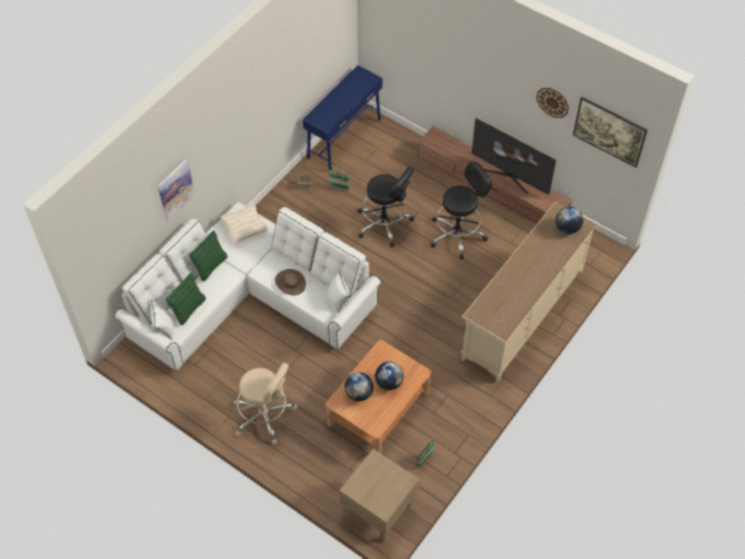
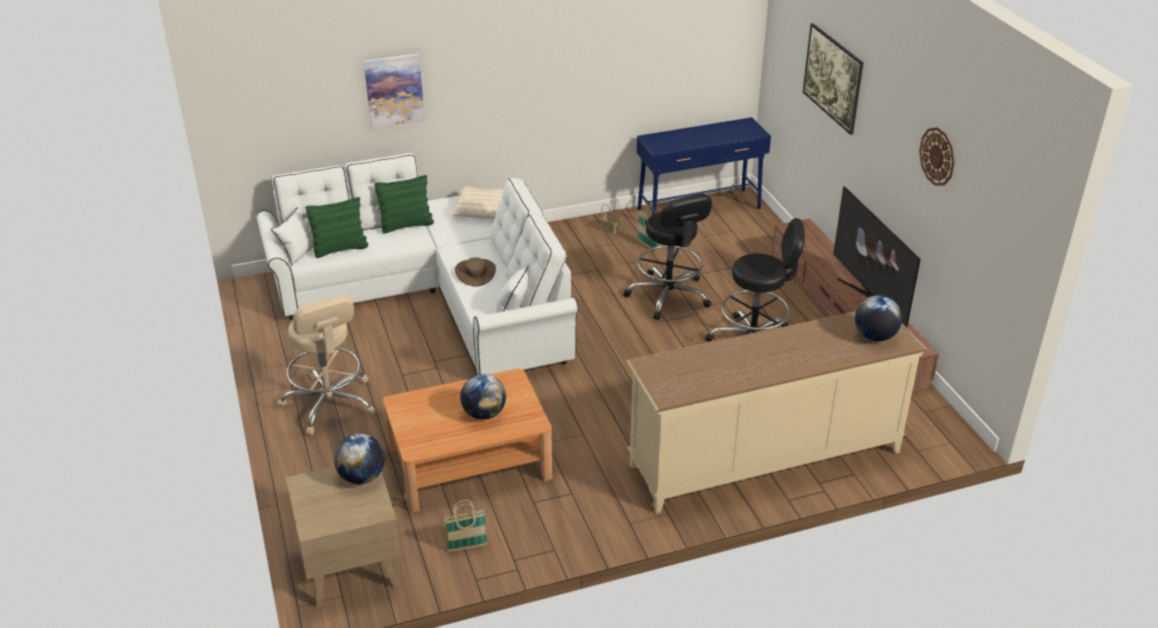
camera: 35 degrees right, 20 degrees down
globe [345,372,373,401] -> globe moved to [334,434,385,484]
picture [573,97,648,168] -> picture moved to [803,23,864,135]

